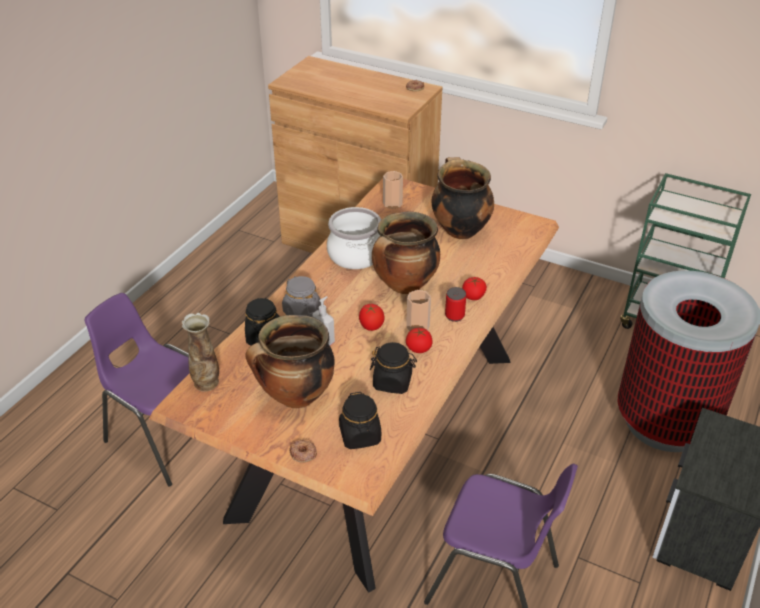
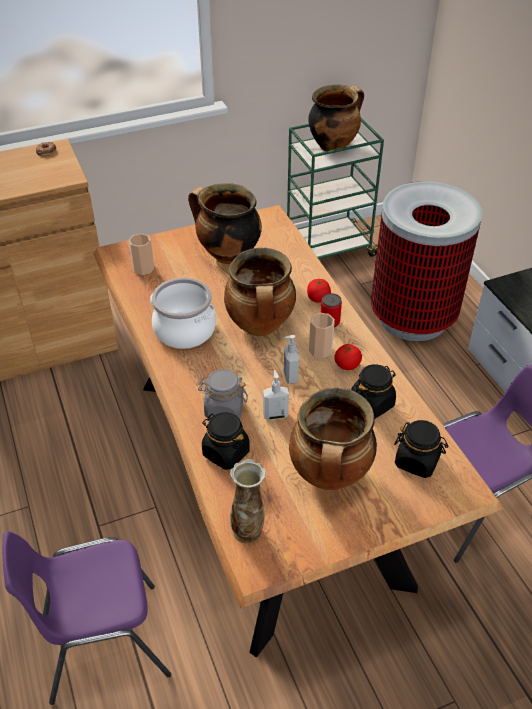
camera: 50 degrees left, 5 degrees up
donut [289,439,317,463] -> none
tomato [359,304,384,331] -> soap dispenser [284,335,299,384]
none -> cooking pot [308,85,364,151]

